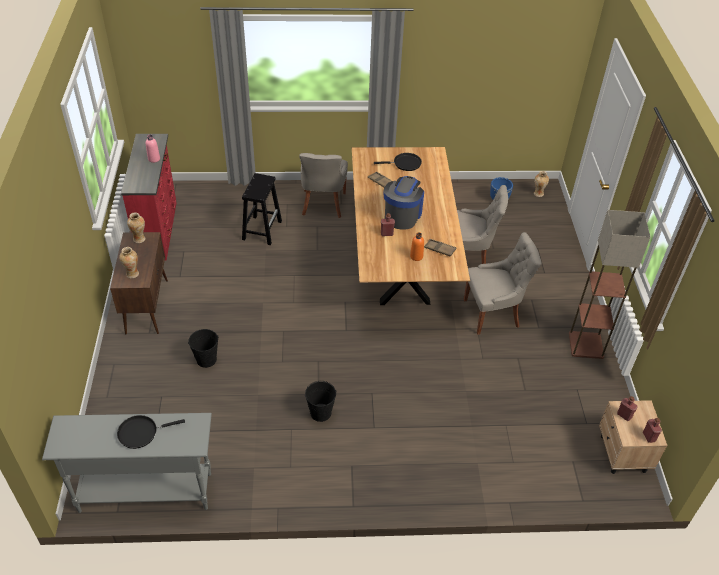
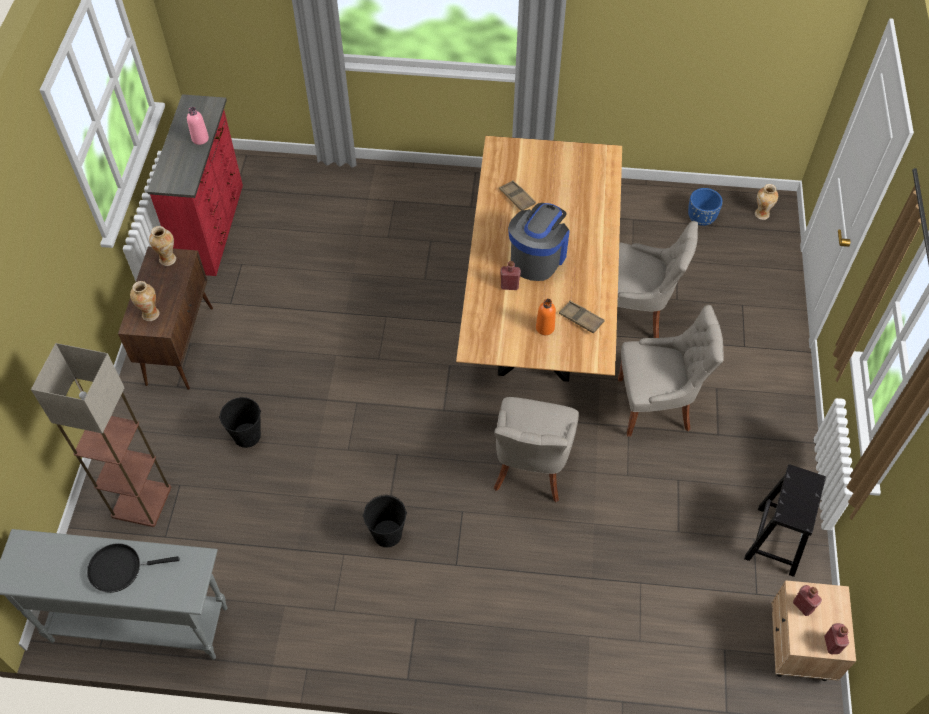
camera: 10 degrees right, 10 degrees up
black stool [242,173,282,245] -> black stool moved to [744,464,826,577]
grey chair [299,153,348,218] -> grey chair moved to [494,397,579,502]
black frying pan [374,153,422,171] -> none
floor lamp [569,210,650,359] -> floor lamp moved to [31,343,172,527]

